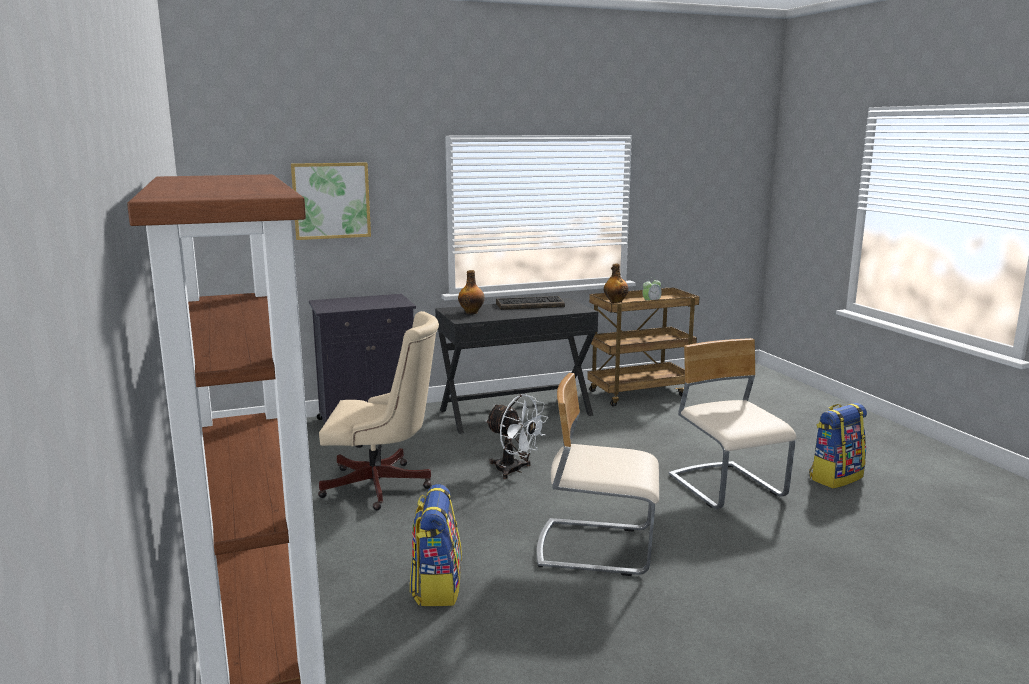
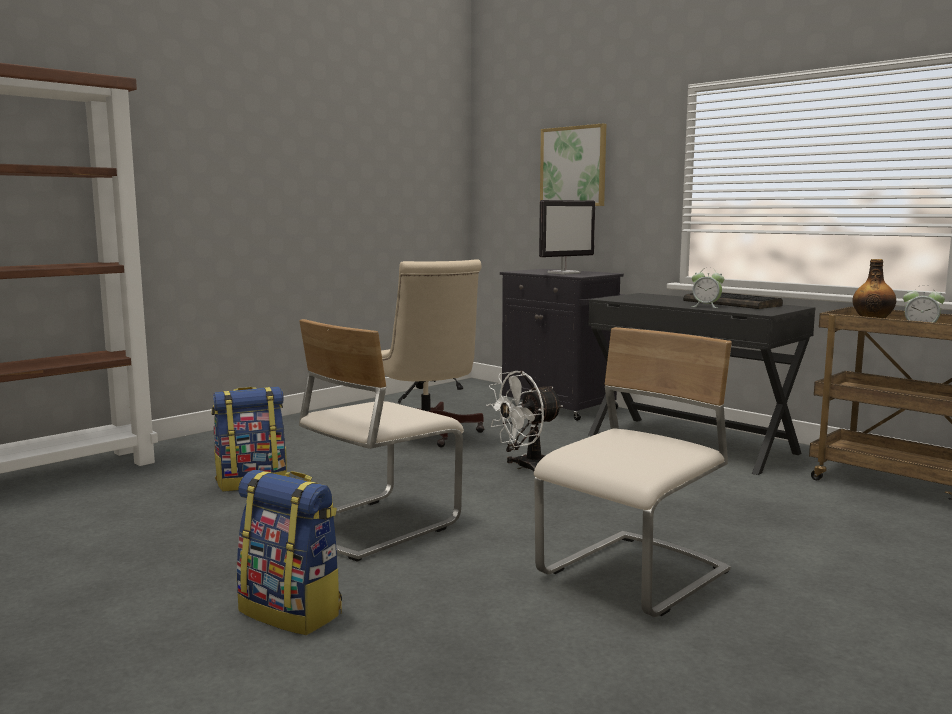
camera: 65 degrees right, 5 degrees down
bottle [458,270,485,314] -> none
white fan [485,394,548,479] -> white fan turned 45 degrees clockwise [486,371,563,471]
beige chair [537,373,659,576] -> beige chair turned 120 degrees counterclockwise [299,319,464,562]
backpack [809,403,867,489] -> backpack moved to [236,470,342,635]
none -> monitor [539,200,595,274]
none -> alarm clock [691,267,724,308]

